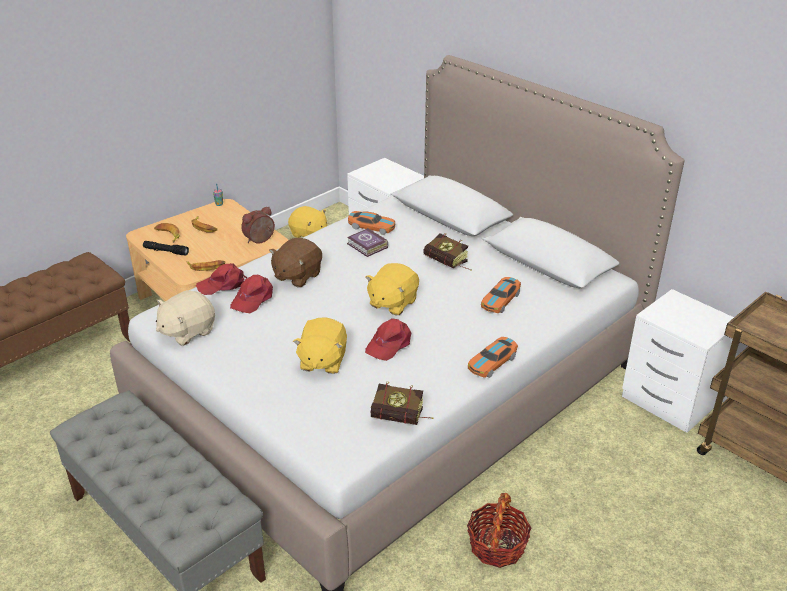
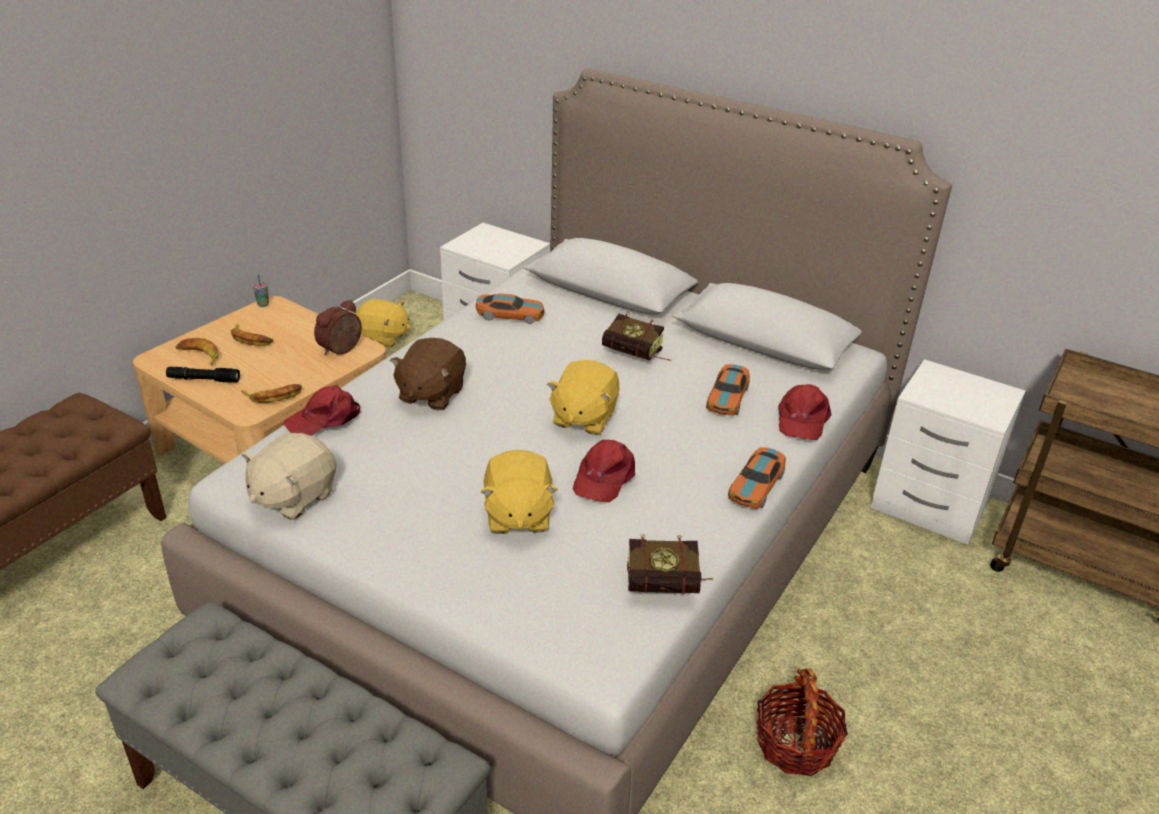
camera: 15 degrees left, 0 degrees up
red cap [230,275,273,313] -> red cap moved to [778,384,832,440]
book [347,228,388,257] -> none

